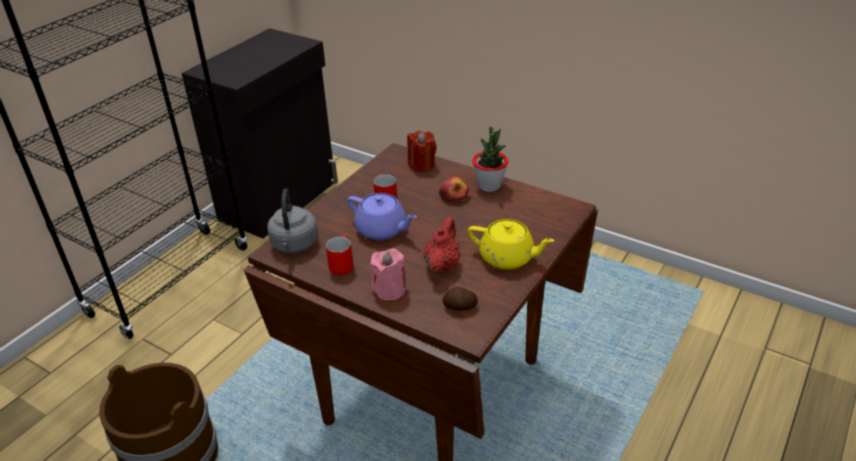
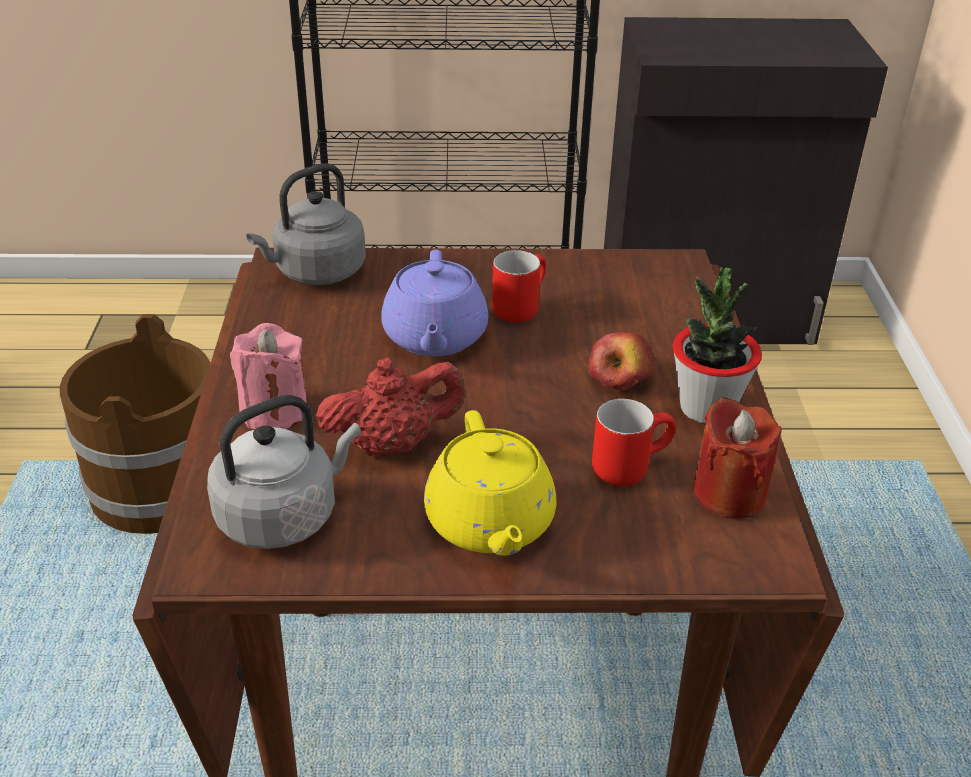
camera: 55 degrees right, 0 degrees up
red mug [326,235,353,275] -> red mug moved to [592,399,676,486]
red candle [407,130,437,172] -> red candle moved to [693,397,782,519]
potato [442,287,478,311] -> grey kettle [207,395,361,549]

